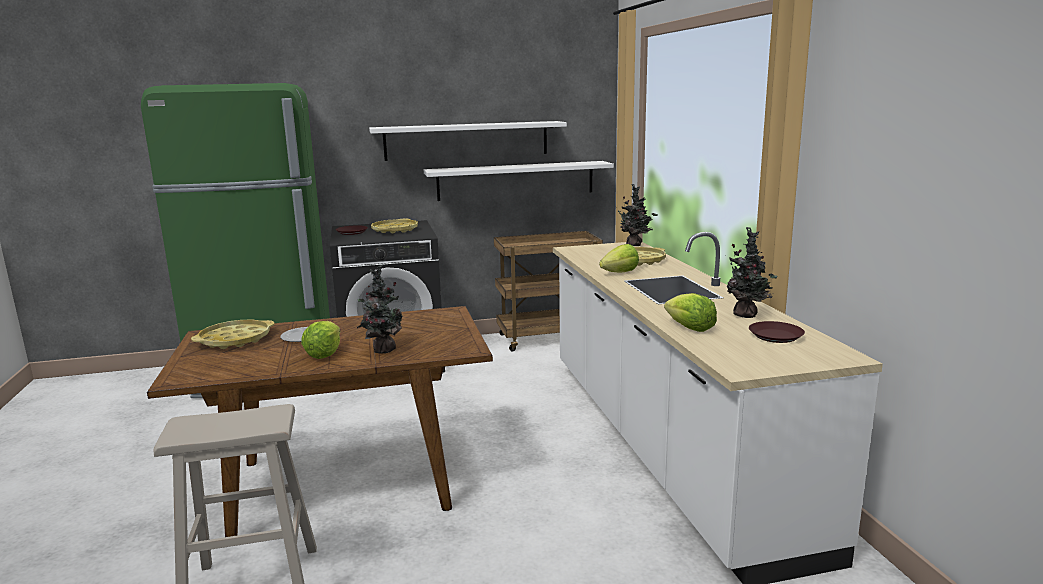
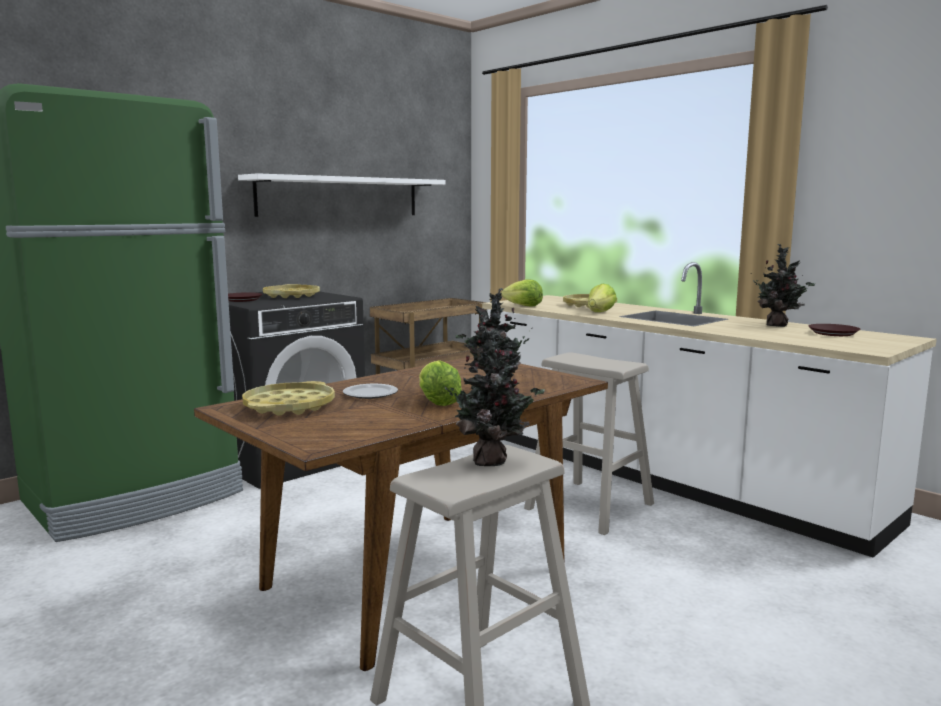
camera: 30 degrees left, 5 degrees down
white shelf [424,161,614,201] -> none
potted plant [618,184,658,246] -> potted plant moved to [441,326,545,466]
lettuce [664,293,717,332] -> lettuce moved to [501,279,543,307]
none -> beige stool [524,352,654,535]

